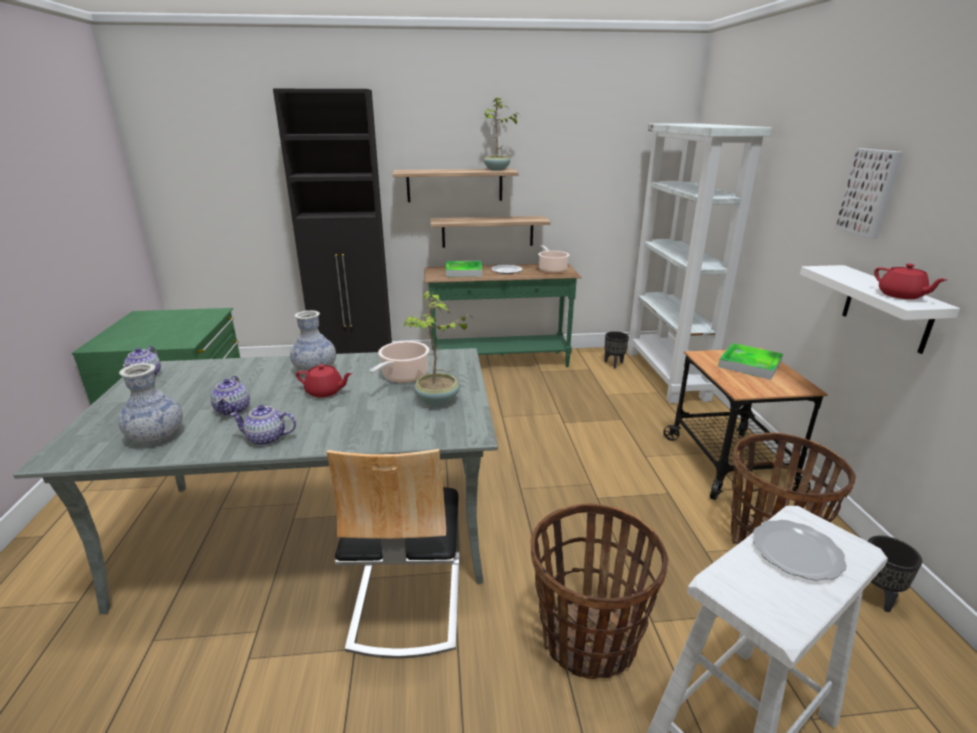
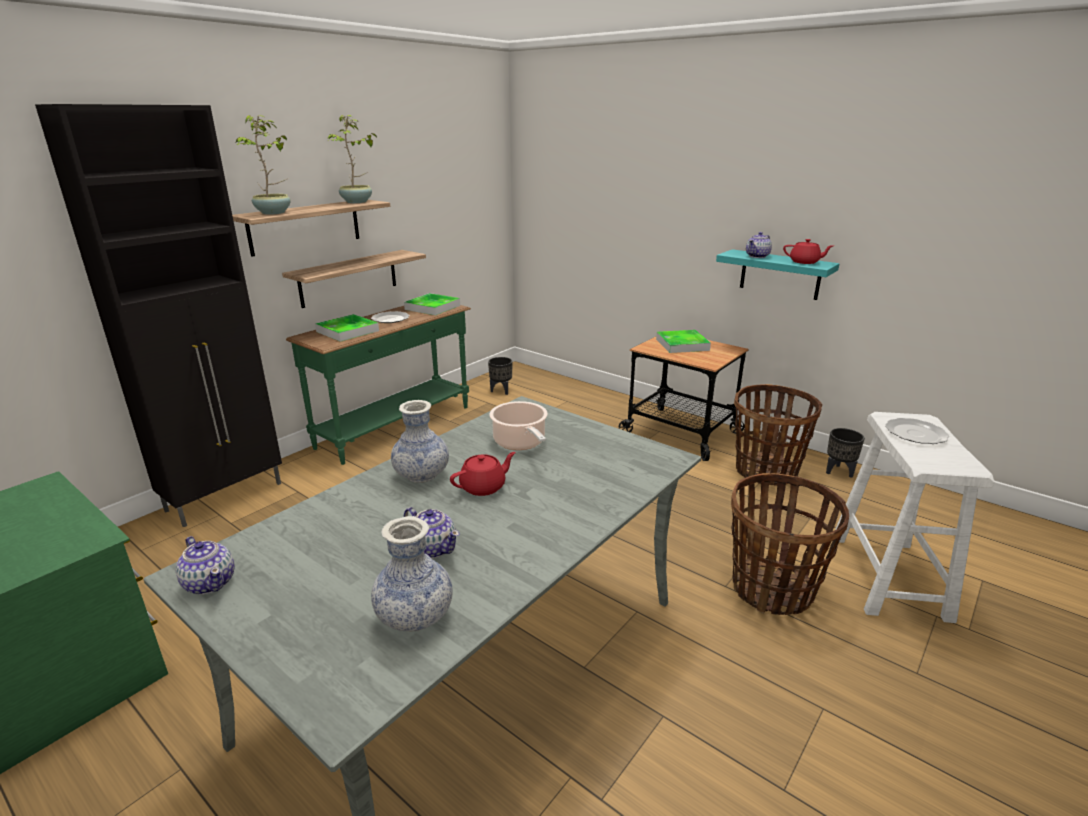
camera: 45 degrees left, 0 degrees up
teapot [230,405,296,446] -> teapot moved to [746,232,772,258]
chair [327,449,459,659] -> none
potted plant [403,291,473,406] -> potted plant moved to [236,115,291,215]
cooking pot [538,245,569,273] -> tray [404,293,460,315]
white bookcase [628,123,772,403] -> none
white shelf [800,265,960,354] -> turquoise shelf [716,249,840,300]
picture [835,148,903,238] -> none

